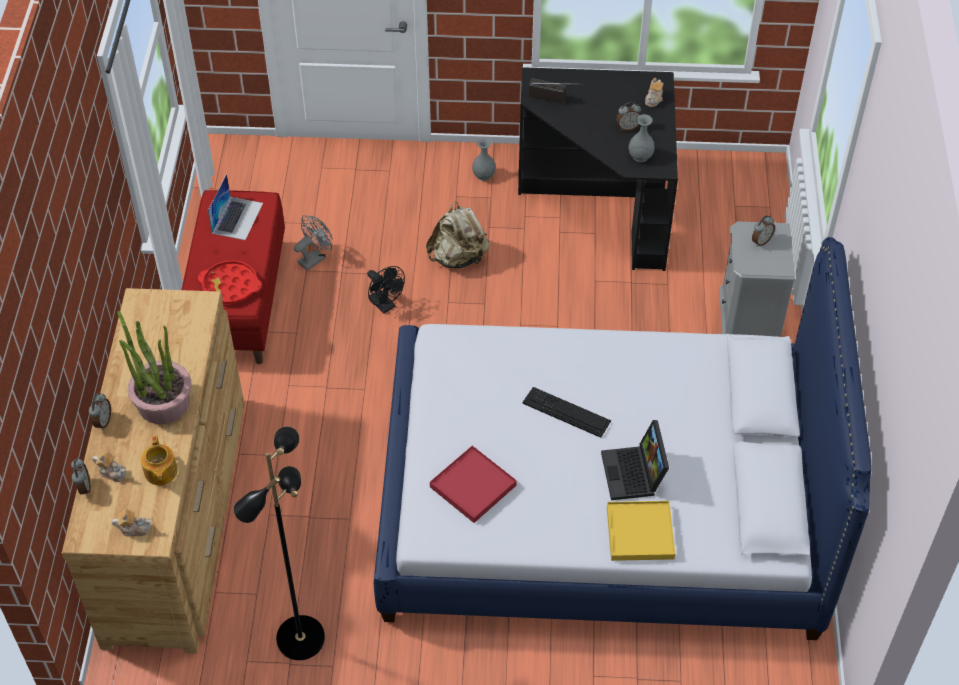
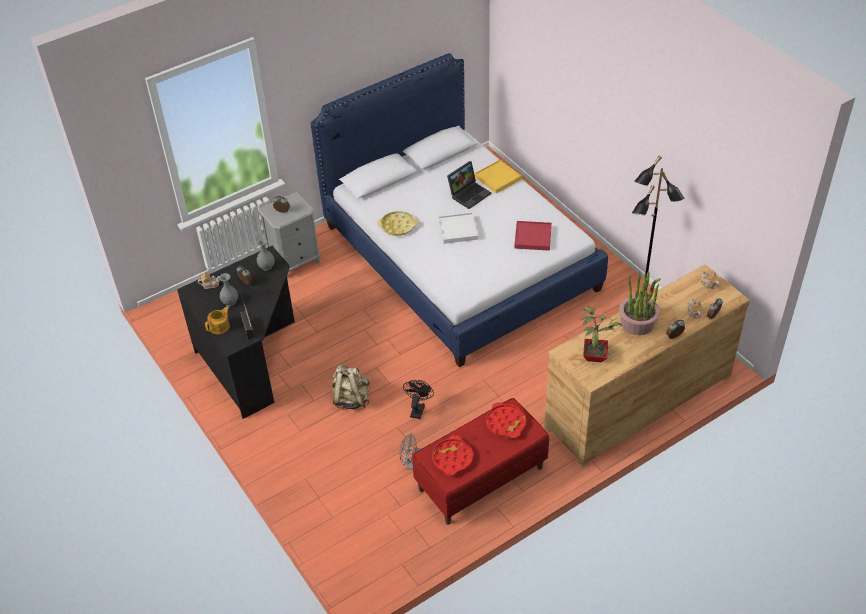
camera: 125 degrees left, 5 degrees down
teapot [141,436,178,485] -> teapot moved to [205,306,230,334]
laptop [208,174,263,240] -> red tray [432,435,473,476]
grey vase [472,138,496,181] -> grey vase moved to [219,273,238,306]
keyboard [522,387,611,438] -> white tray [439,213,478,244]
none -> yellow tray [377,211,418,236]
none -> potted plant [580,306,622,362]

